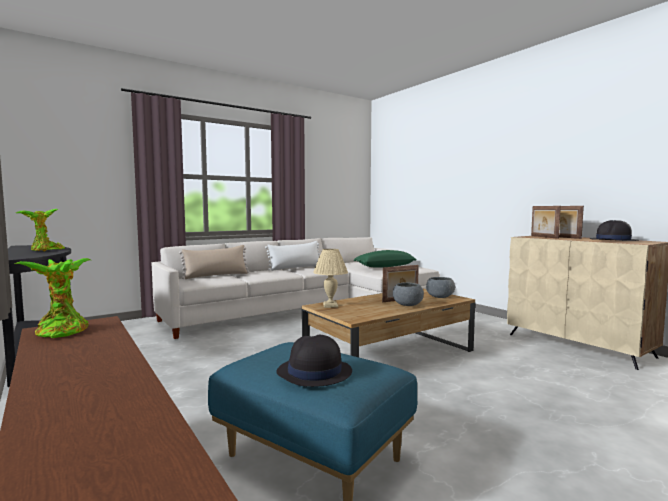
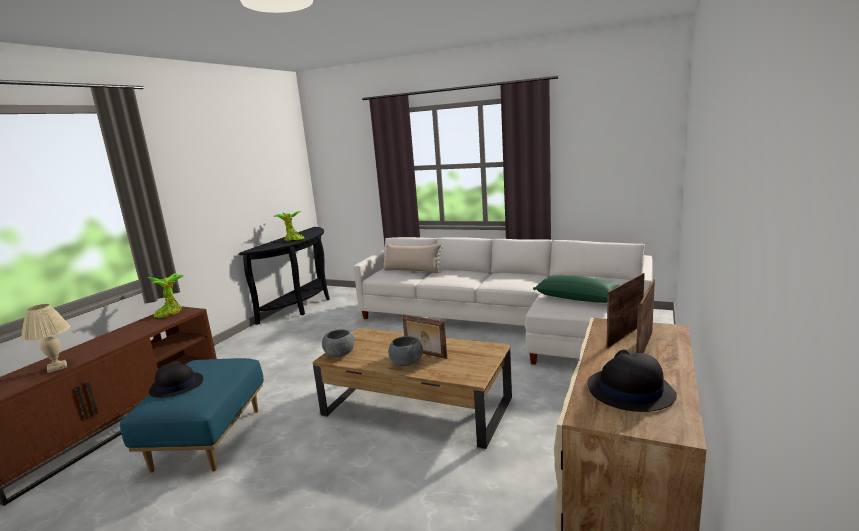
camera: 60 degrees right, 10 degrees up
white pillow [265,241,320,271] -> none
beige table lamp [313,249,348,308] -> beige table lamp moved to [21,304,70,373]
grey bowl [426,277,455,298] -> grey bowl moved to [322,329,355,357]

